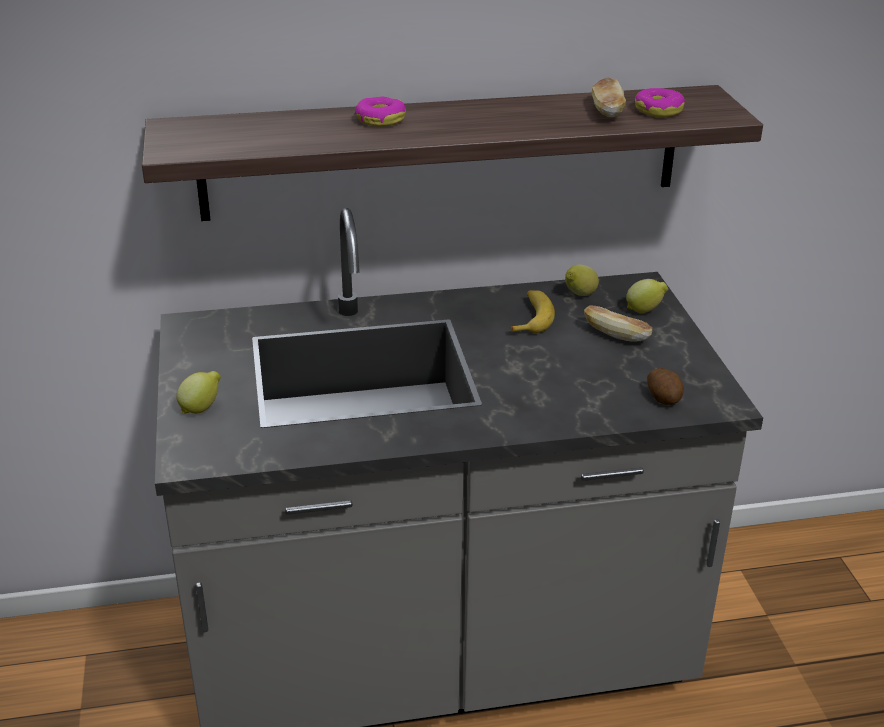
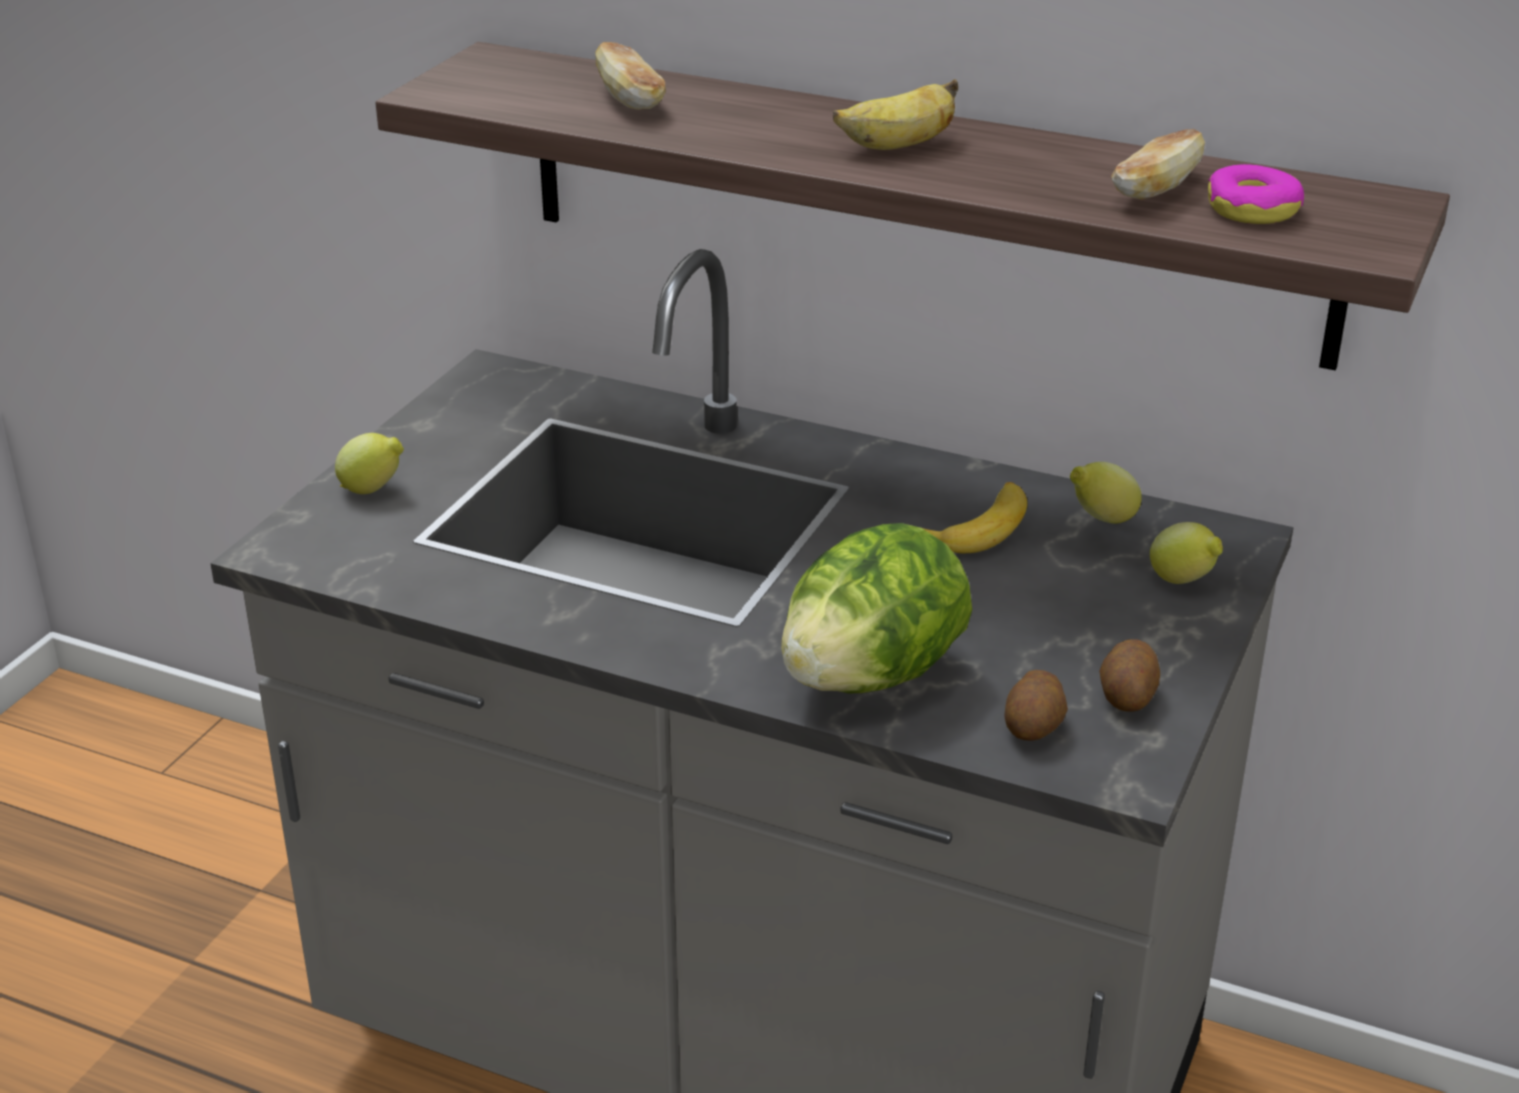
camera: 35 degrees right, 0 degrees up
donut [355,96,406,127] -> none
bread [584,305,652,341] -> bread moved to [595,42,666,110]
none -> lettuce [781,523,972,693]
none -> banana [833,79,958,150]
none -> potato [1099,640,1160,712]

